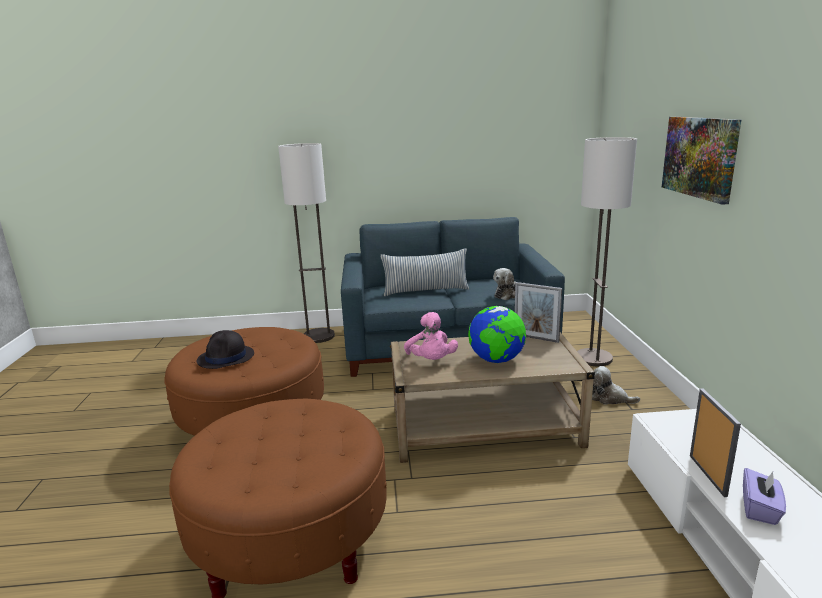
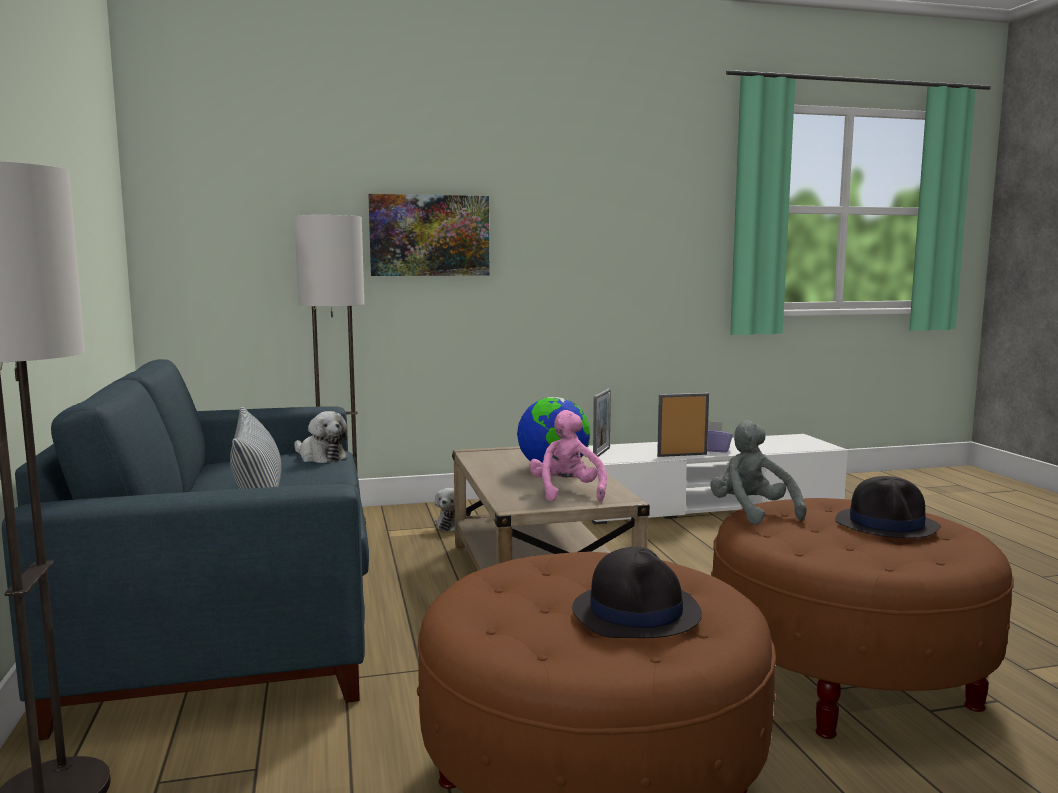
camera: 100 degrees left, 10 degrees down
pink plush toy [404,312,458,360] -> pink plush toy turned 75 degrees counterclockwise [529,410,607,502]
picture frame [515,282,562,343] -> picture frame moved to [593,389,611,457]
none -> grey plush toy [710,420,806,525]
none -> black hat [835,476,941,538]

